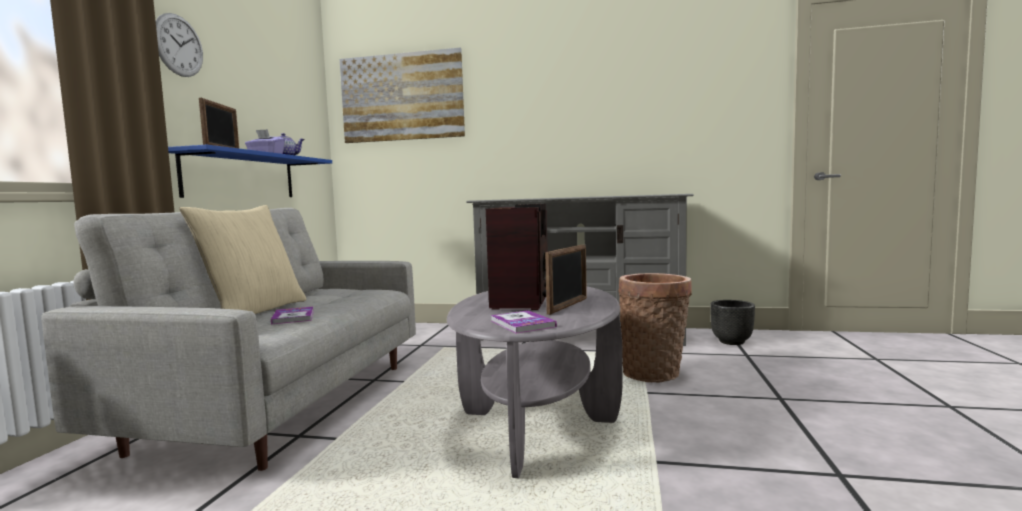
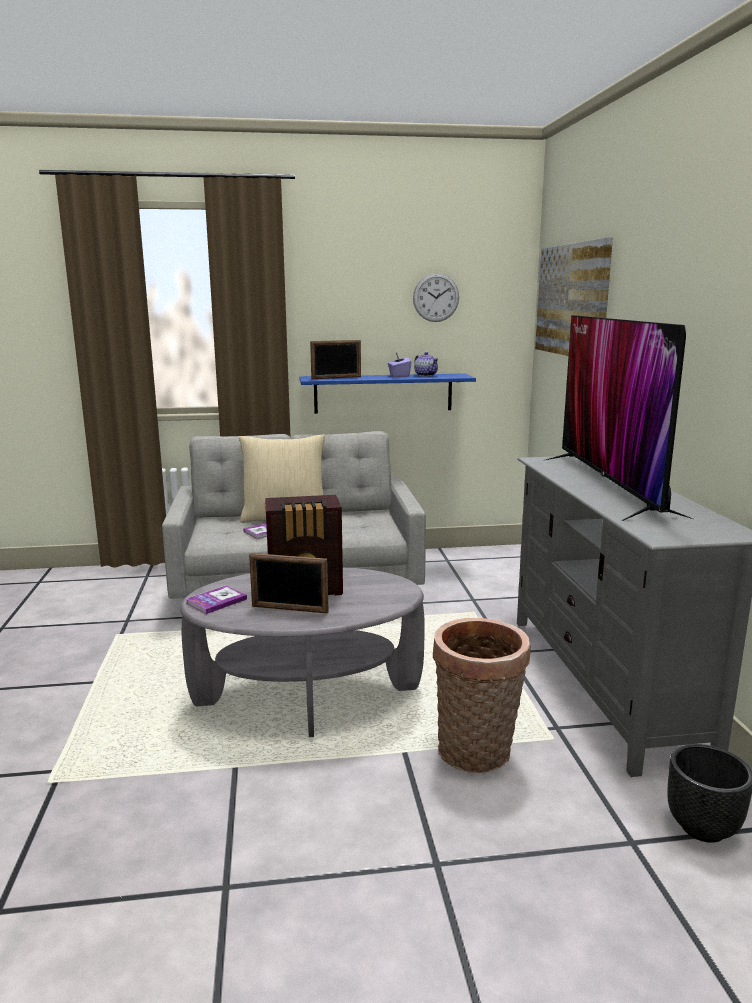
camera: 70 degrees right, 10 degrees up
wall clock [156,13,203,77] -> wall clock moved to [413,273,459,322]
none -> television [543,315,693,521]

